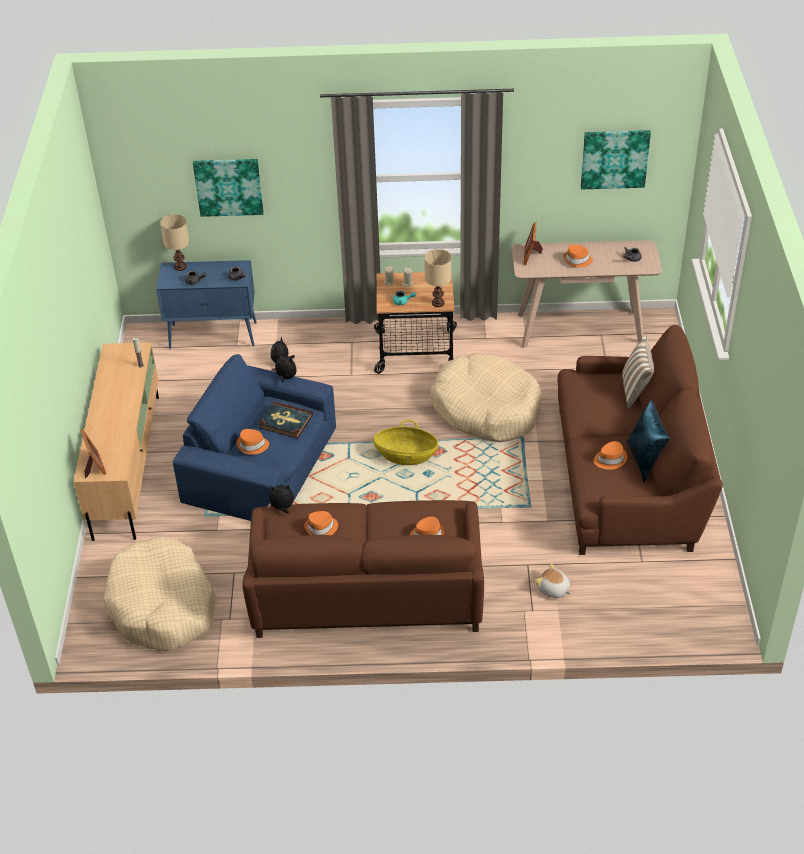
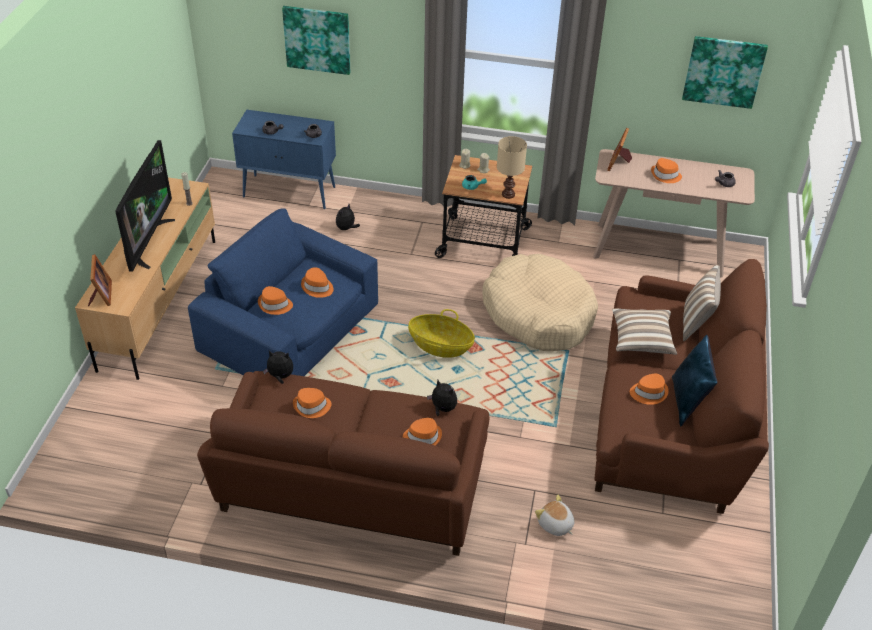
camera: 10 degrees right, 0 degrees up
beige dog bed [103,537,216,651] -> none
beige table lamp [160,214,189,271] -> none
book [259,401,313,439] -> orange hat [301,267,334,298]
plush toy [271,354,297,383] -> plush toy moved to [427,380,457,416]
none -> television [115,140,175,272]
none -> pillow [612,308,677,355]

